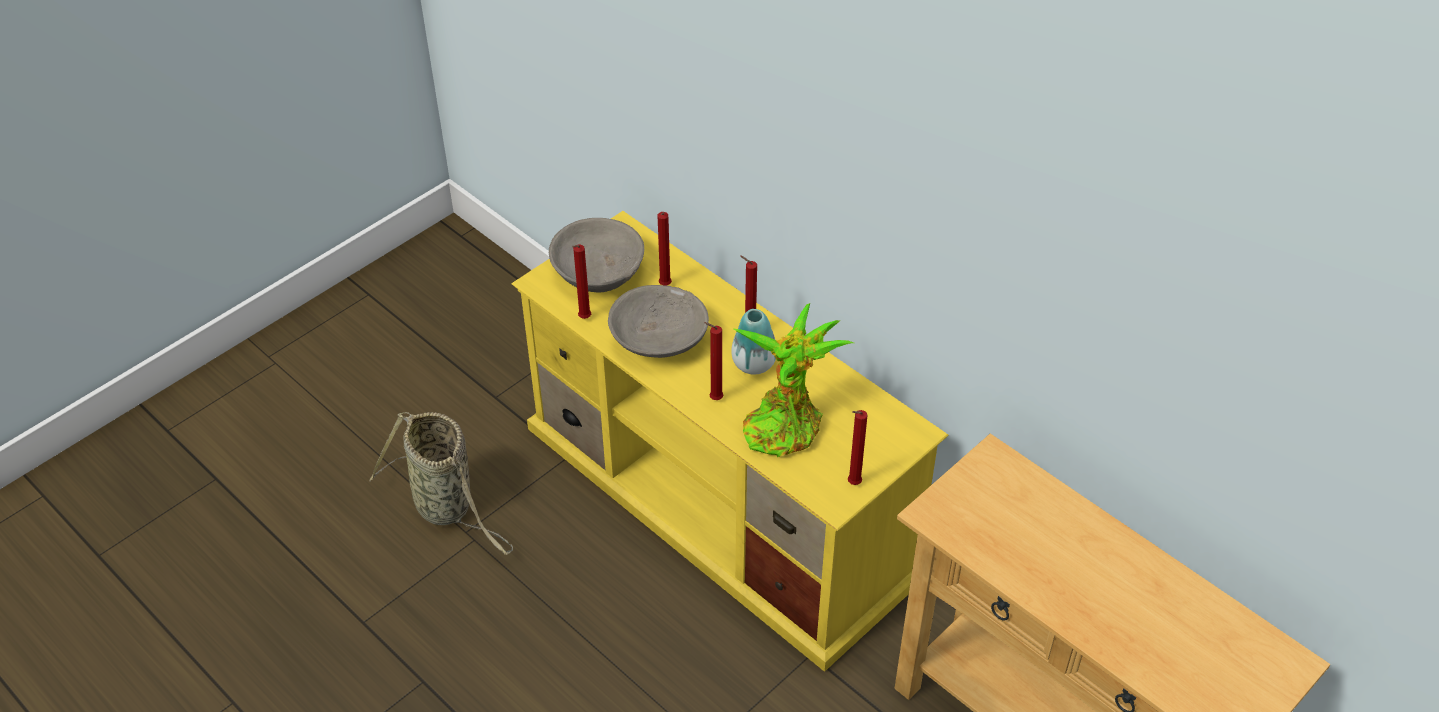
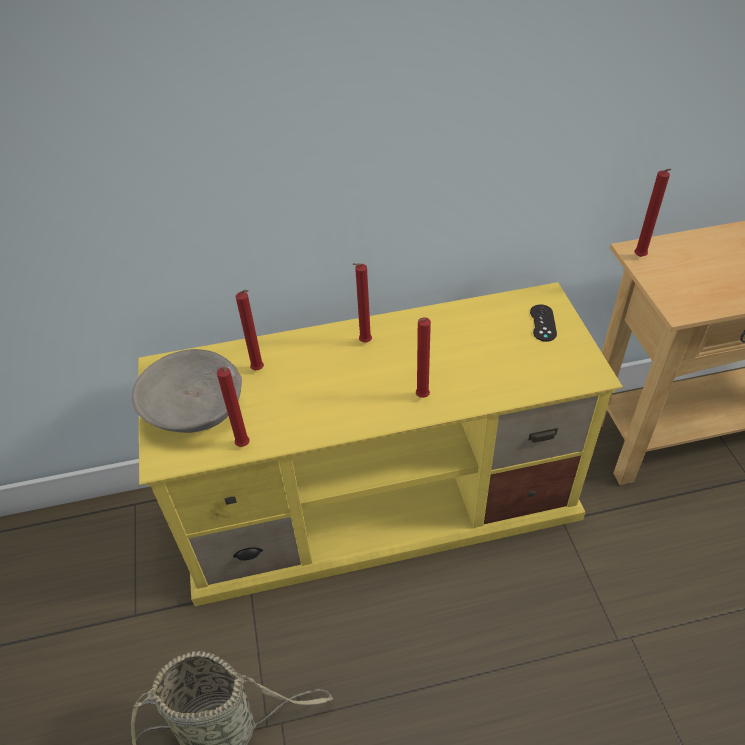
camera: 55 degrees left, 0 degrees up
grey bowl [608,285,709,358] -> none
vase [731,309,776,374] -> none
potted plant [732,303,854,457] -> none
red candle [848,410,868,485] -> red candle moved to [634,169,671,257]
none -> black game controller [530,304,557,342]

